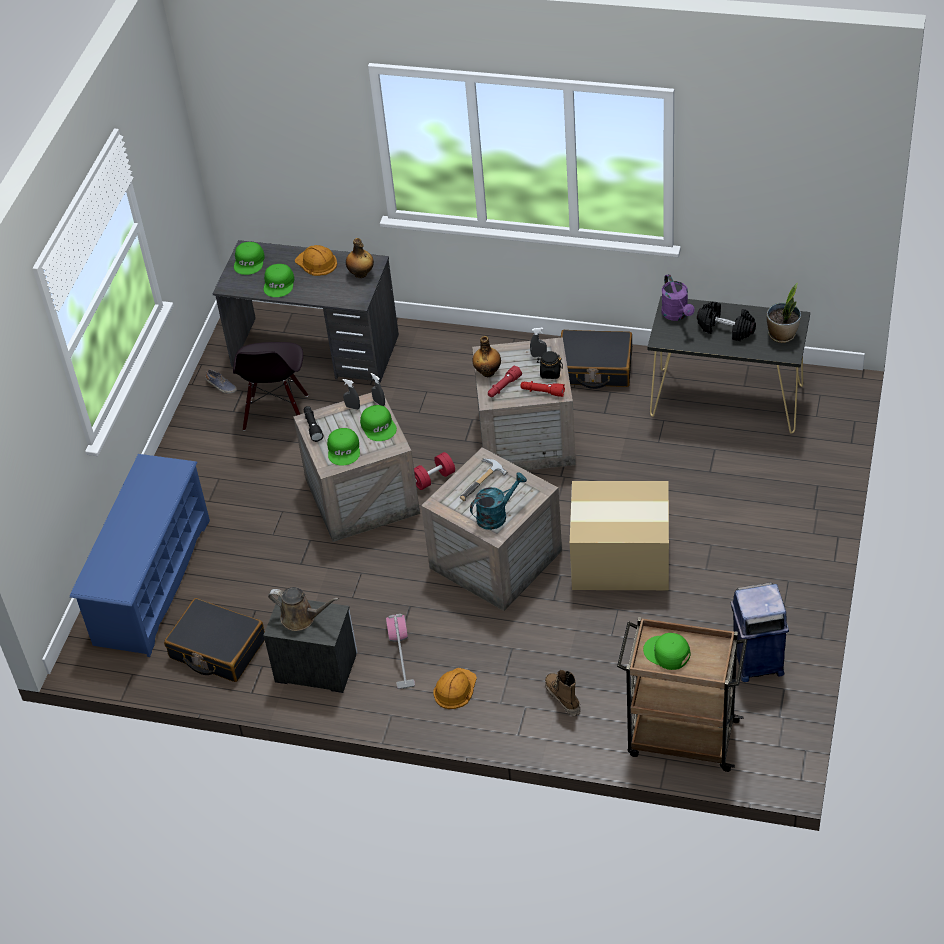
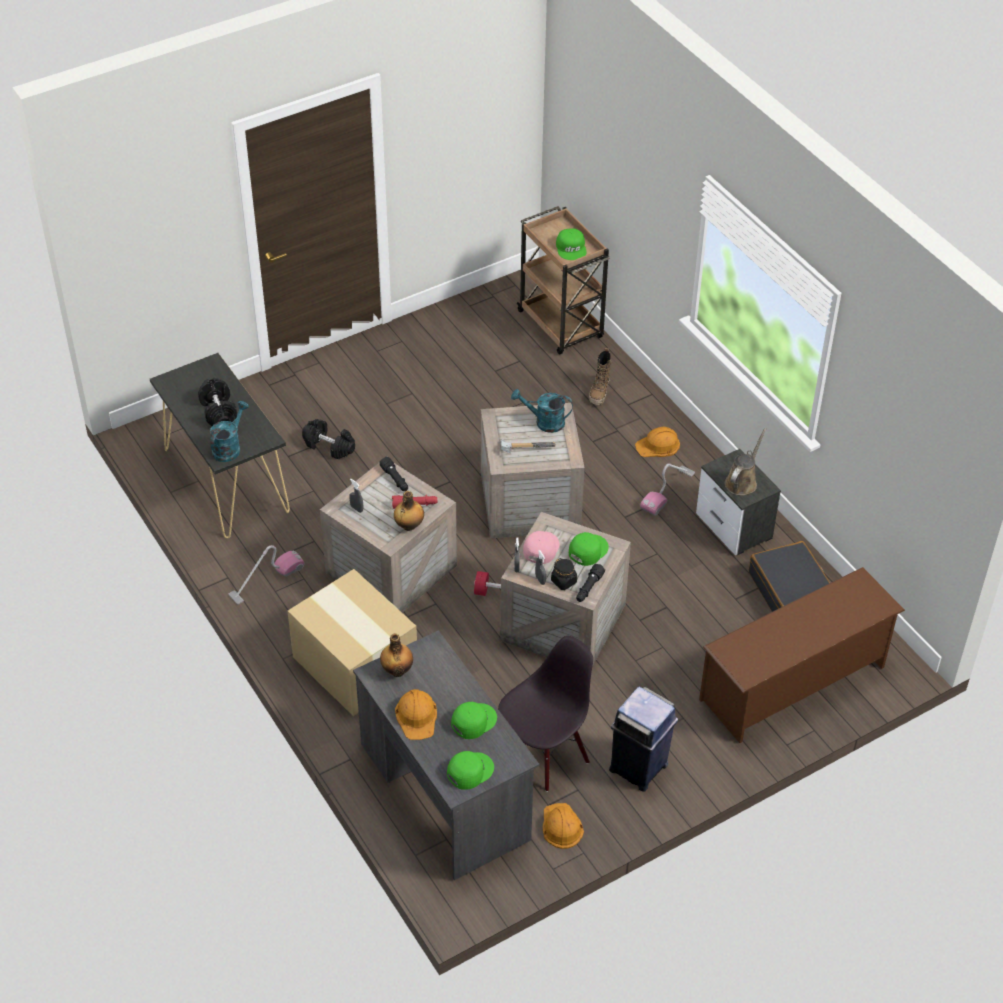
camera: 140 degrees left, 0 degrees up
blue shoe rack [70,454,210,657] -> brown shoe rack [699,567,905,743]
shoe [205,369,237,394] -> orange hard hat [543,803,584,849]
brown watering can [268,587,339,631] -> brown watering can turned 60 degrees clockwise [725,428,767,496]
green cap [360,405,397,441] -> pink cap [523,531,560,564]
red flashlight [521,381,565,397] -> black flashlight [379,457,408,491]
black jar [537,351,563,379] -> black jar moved to [551,558,577,590]
black suitcase [561,330,632,389] -> vacuum cleaner [229,545,305,605]
cardboard box [570,481,669,590] -> cardboard box moved to [288,569,417,716]
purple watering can [662,274,694,321] -> turquoise watering can [210,401,249,462]
blue trash can [731,582,789,682] -> blue trash can moved to [609,687,678,792]
potted plant [767,283,801,343] -> none
none -> black dumbbell [302,419,355,459]

